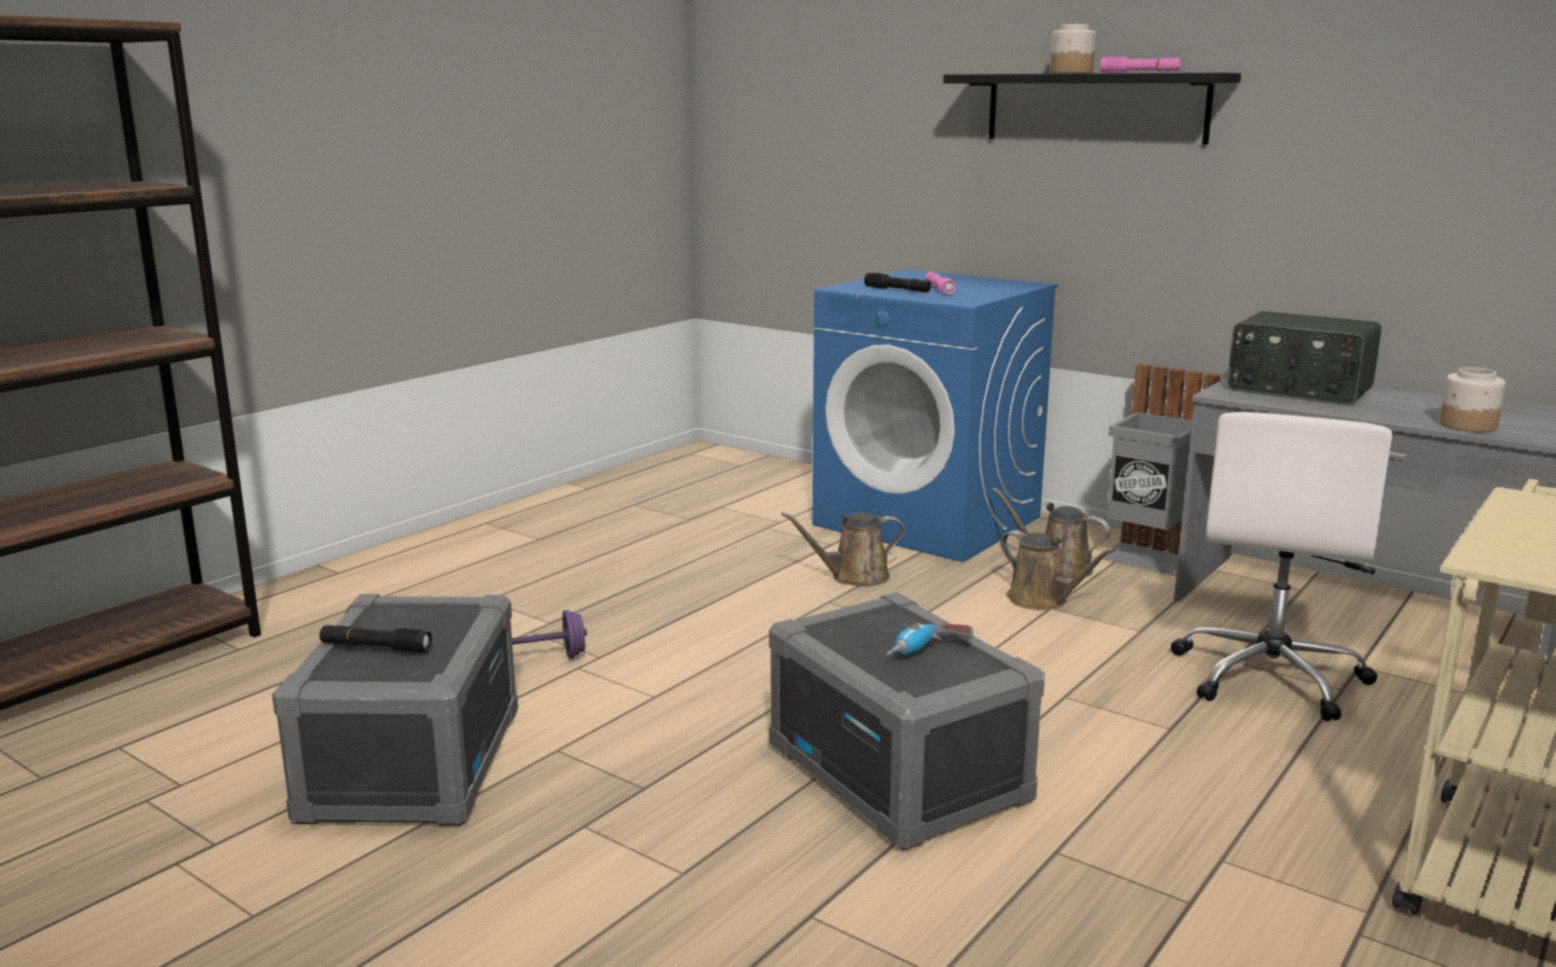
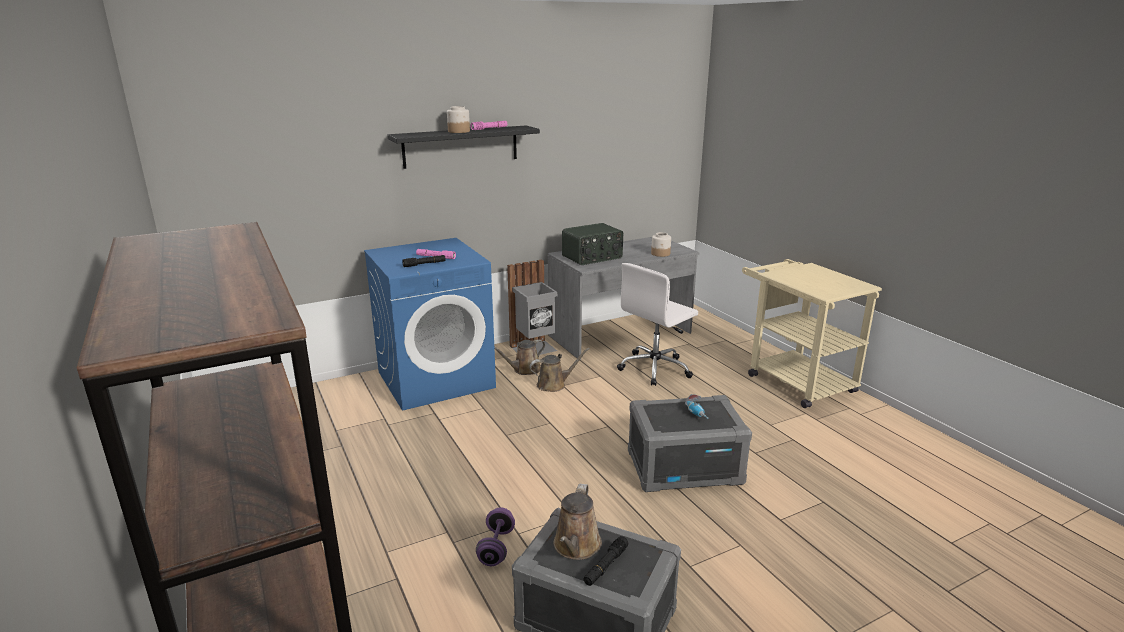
camera: 65 degrees left, 5 degrees up
brown watering can [781,512,904,586] -> brown watering can moved to [554,484,602,560]
white office chair [1171,412,1392,721] -> white office chair turned 90 degrees clockwise [617,263,698,386]

